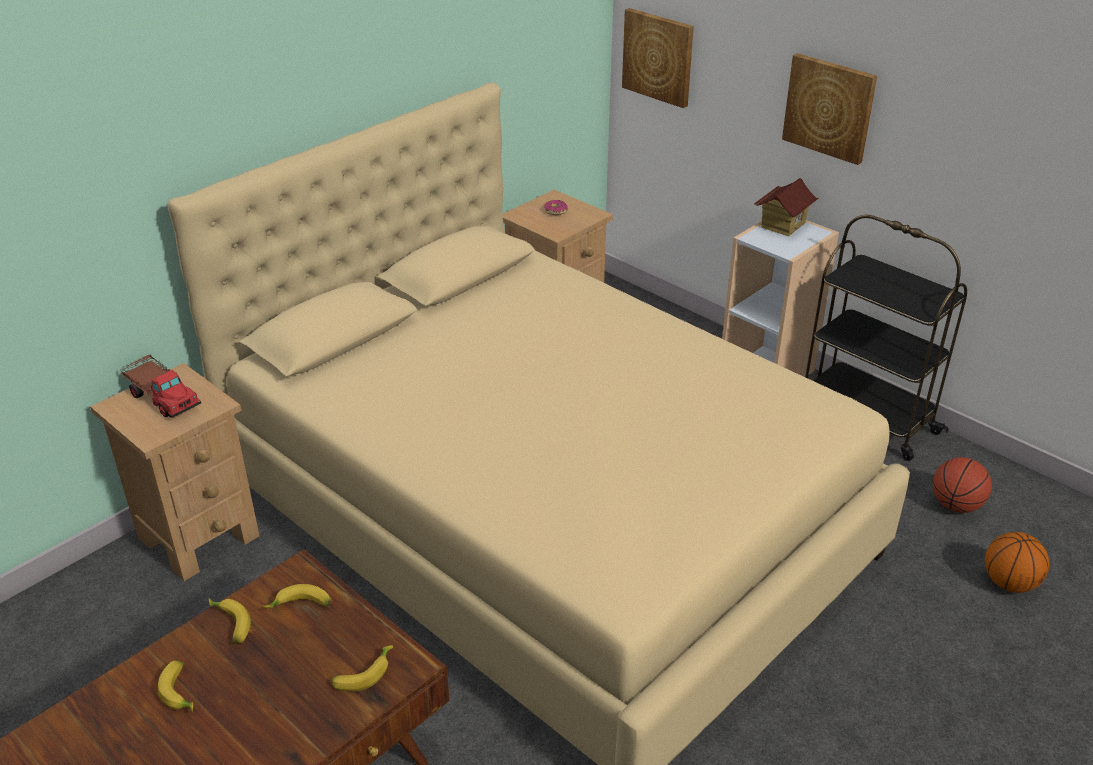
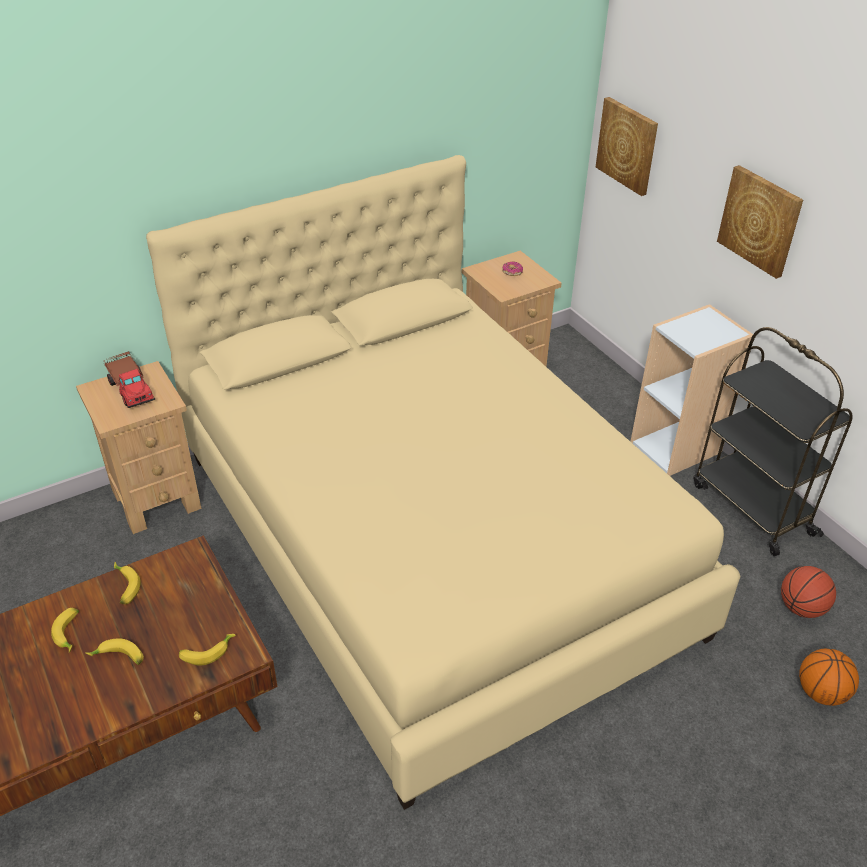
camera: 15 degrees right, 5 degrees up
banana [262,584,331,609] -> banana moved to [85,638,144,665]
toy house [754,178,819,236] -> none

